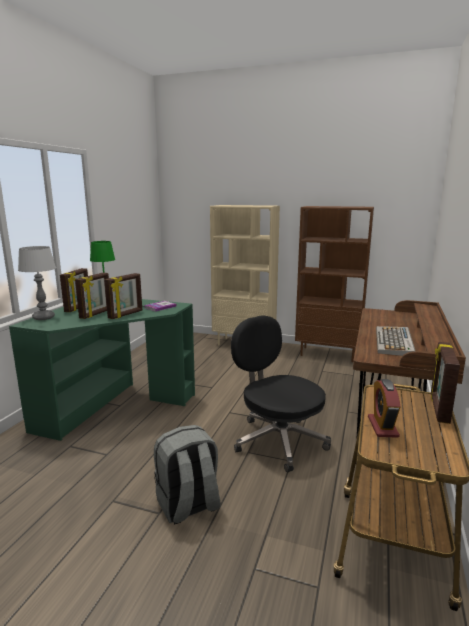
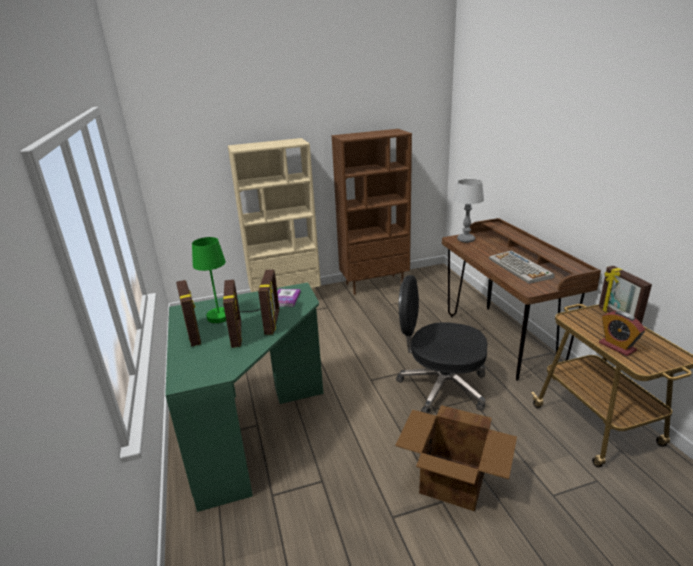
camera: 35 degrees left, 10 degrees up
table lamp [18,246,56,320] -> table lamp moved to [454,179,484,243]
grey backpack [154,425,221,525] -> cardboard box [395,405,517,511]

